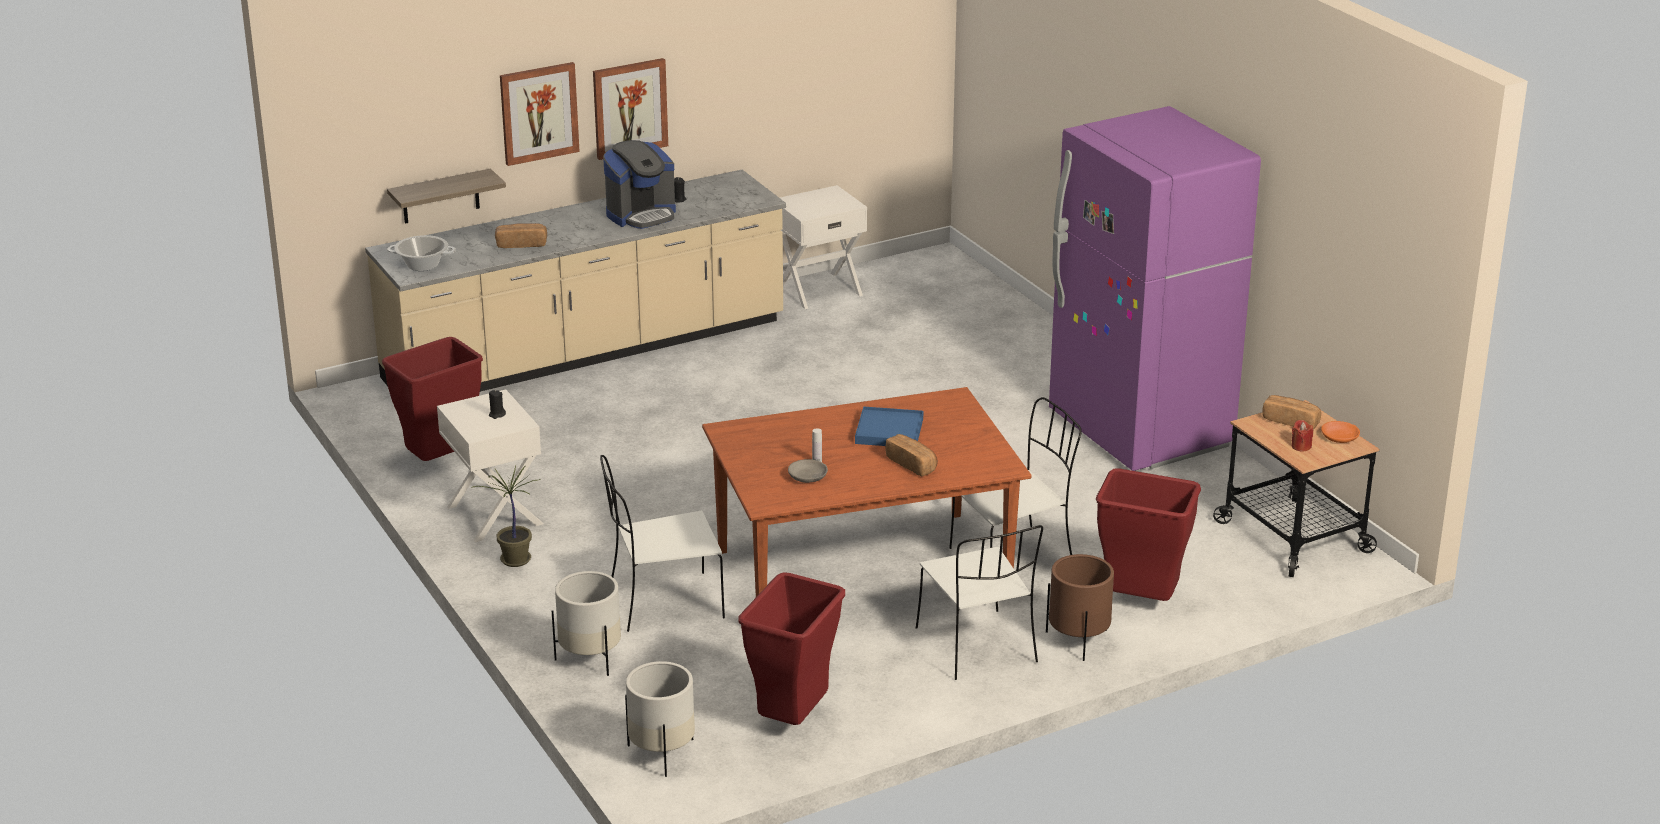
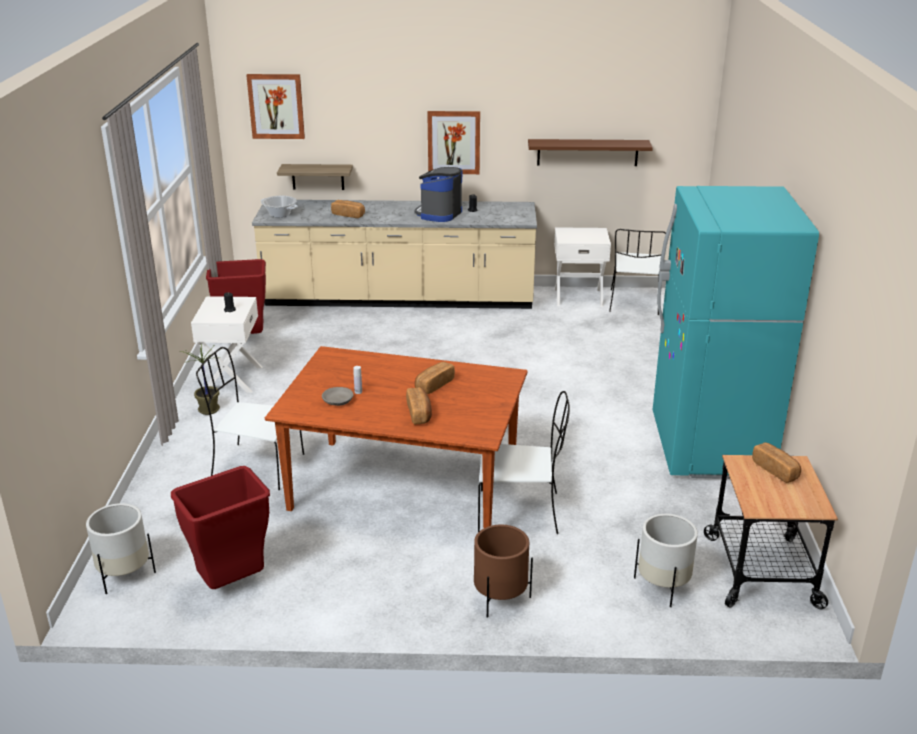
camera: 30 degrees right, 0 degrees up
picture [500,62,580,166] -> picture moved to [246,74,305,139]
white planter [552,571,621,676] -> white planter moved to [634,514,698,607]
coffee machine [603,140,676,229] -> coffee machine turned 120 degrees clockwise [414,167,462,222]
blue tray [855,406,923,446] -> bread [415,362,455,394]
white chair [916,525,1043,680] -> white chair moved to [609,229,666,315]
purple fridge [1049,106,1261,471] -> turquoise fridge [653,186,819,479]
red trash can [1096,468,1201,601] -> none
red candle [1292,420,1313,452] -> none
orange bowl [1321,421,1360,443] -> none
none -> brown shelf [528,139,653,166]

